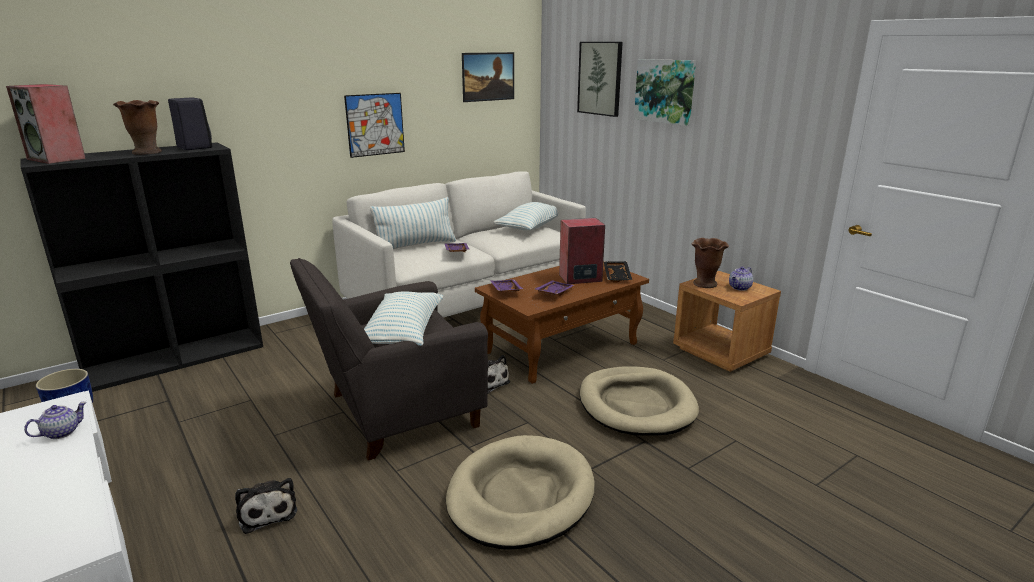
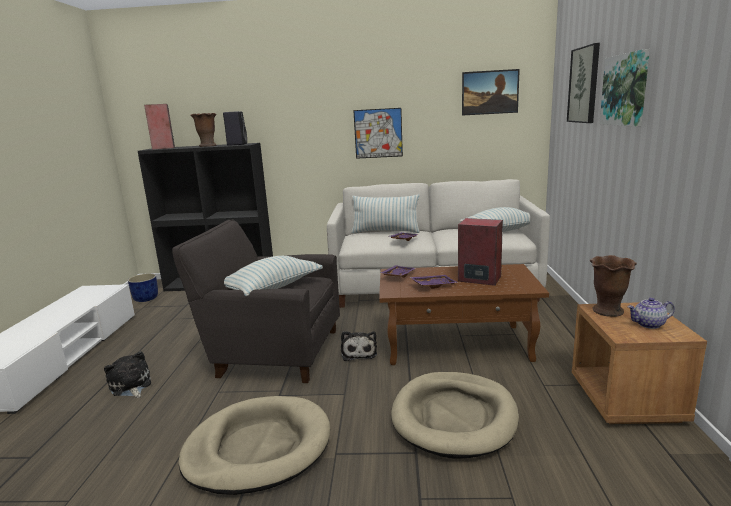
camera: 40 degrees right, 5 degrees down
teapot [24,402,87,439] -> none
plush toy [235,478,297,534] -> plush toy turned 135 degrees clockwise [104,351,151,398]
black tray [604,261,632,282] -> none

